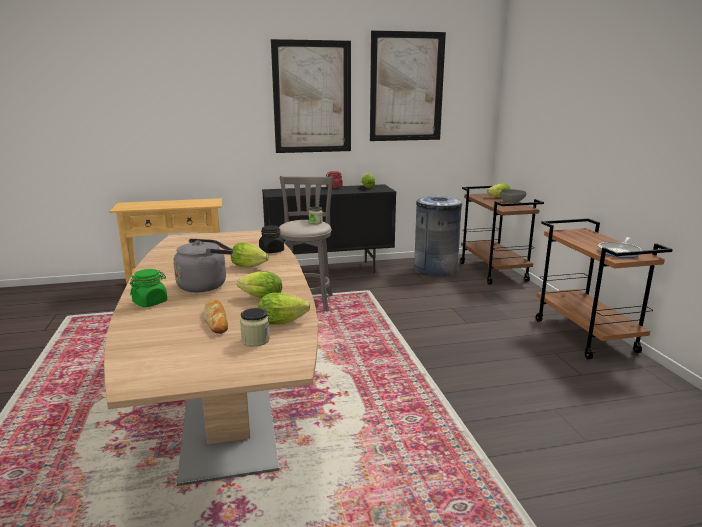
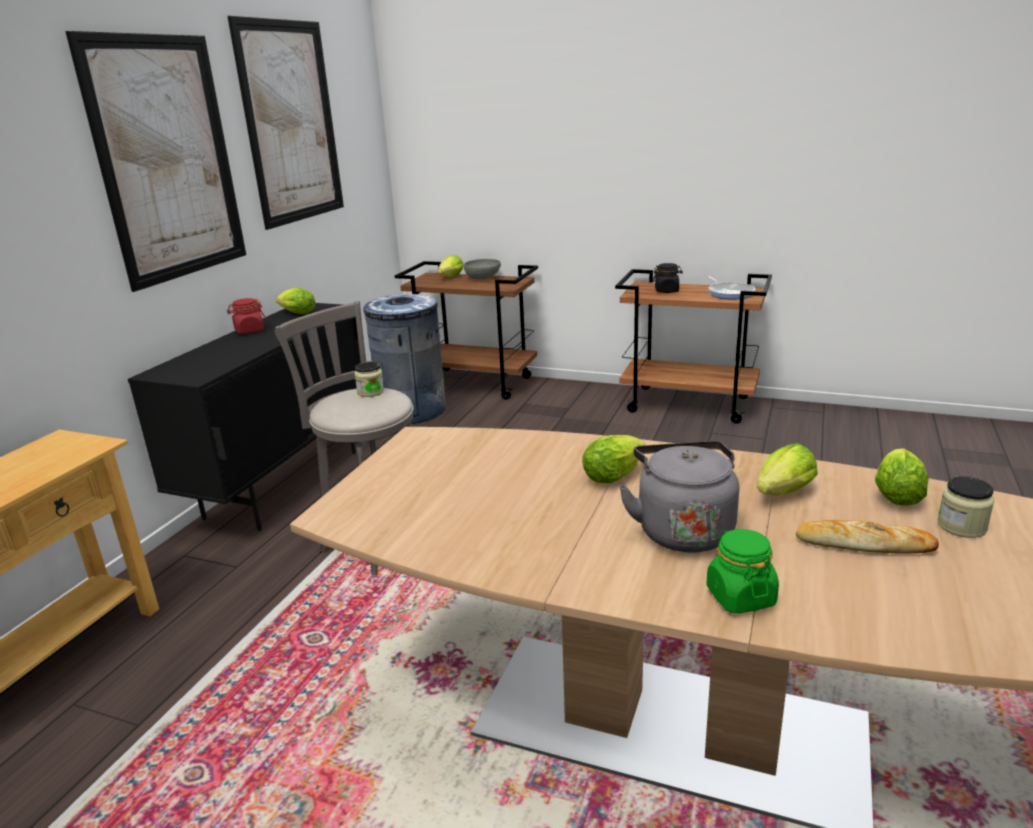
camera: 55 degrees left, 5 degrees up
black jar [259,225,284,253] -> black jar moved to [652,263,683,293]

